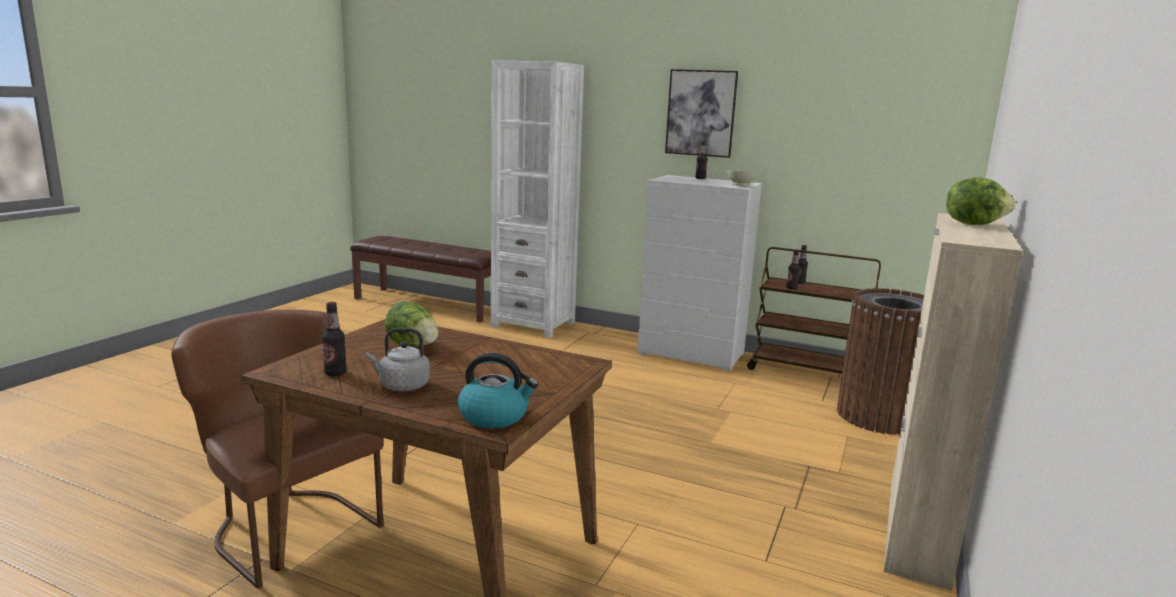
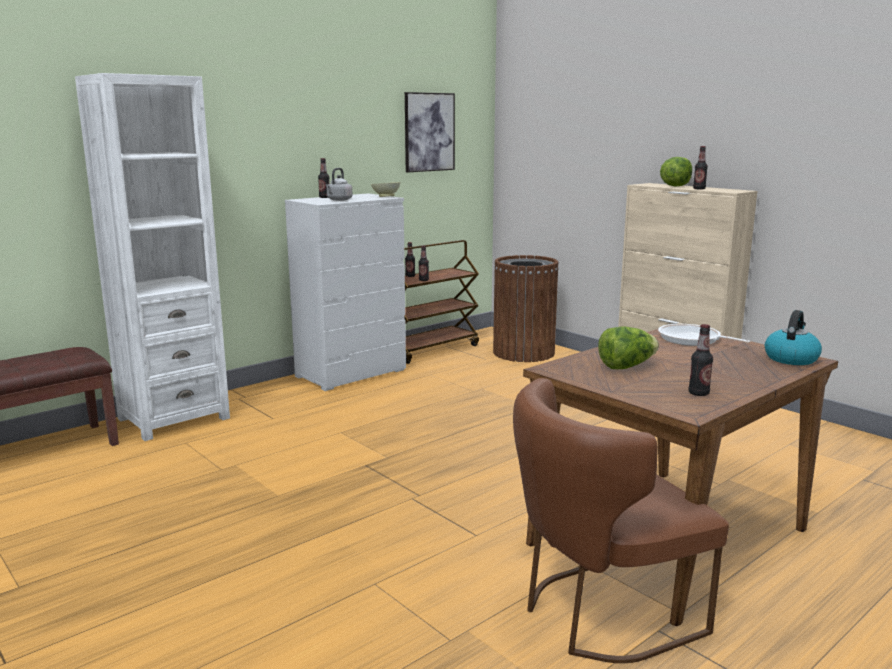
camera: 65 degrees left, 0 degrees up
grey kettle [366,328,430,391] -> grey kettle moved to [326,168,352,201]
picture [665,69,738,158] -> picture moved to [405,92,455,172]
none -> frying pan [658,324,750,346]
none -> bottle [693,146,708,190]

